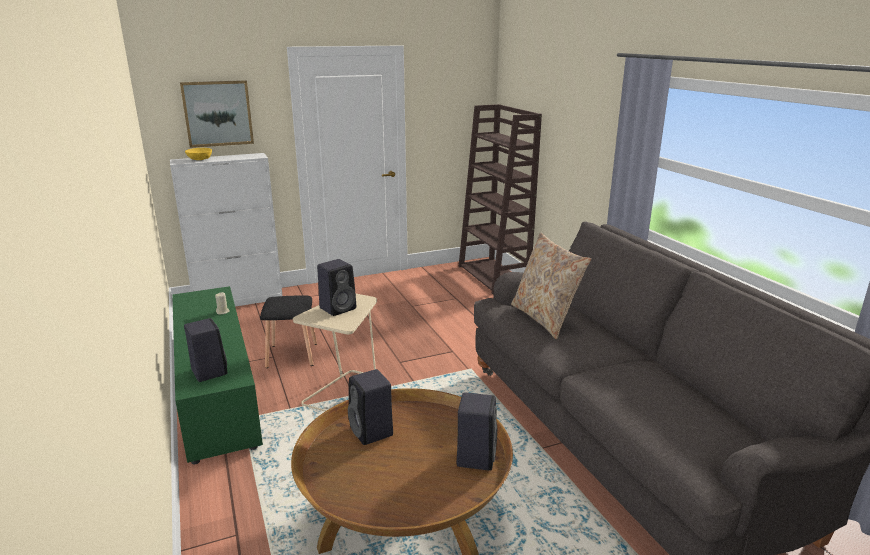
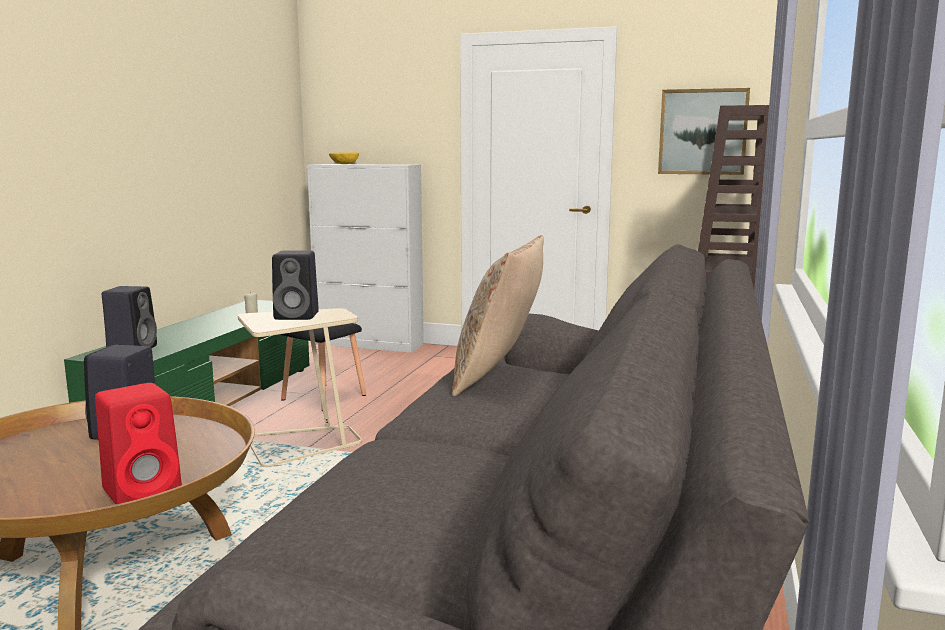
camera: 40 degrees right, 10 degrees down
picture [180,80,254,148] -> picture moved to [658,88,750,175]
black speaker [457,393,497,471] -> red speaker [95,383,182,504]

